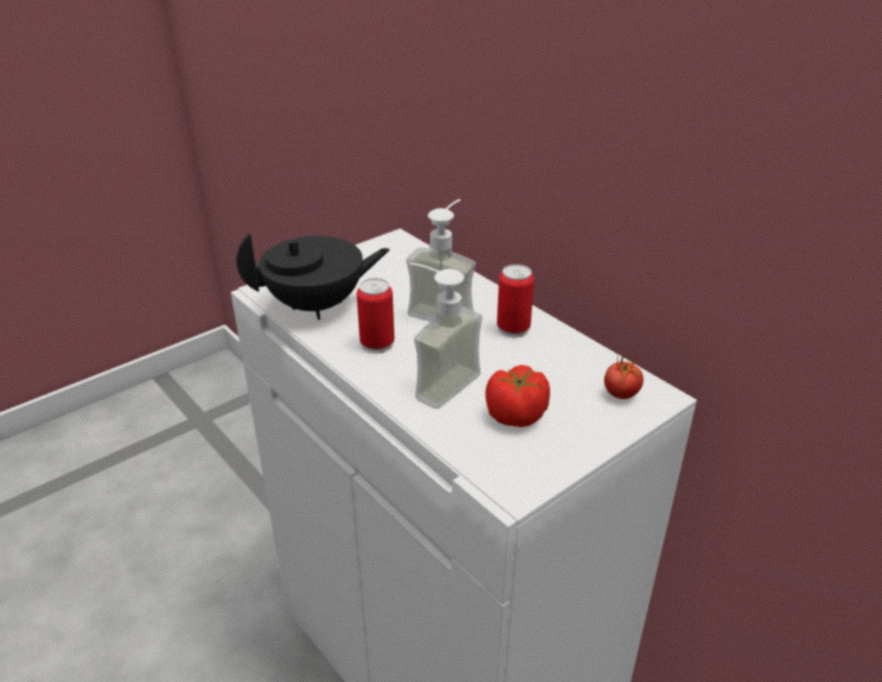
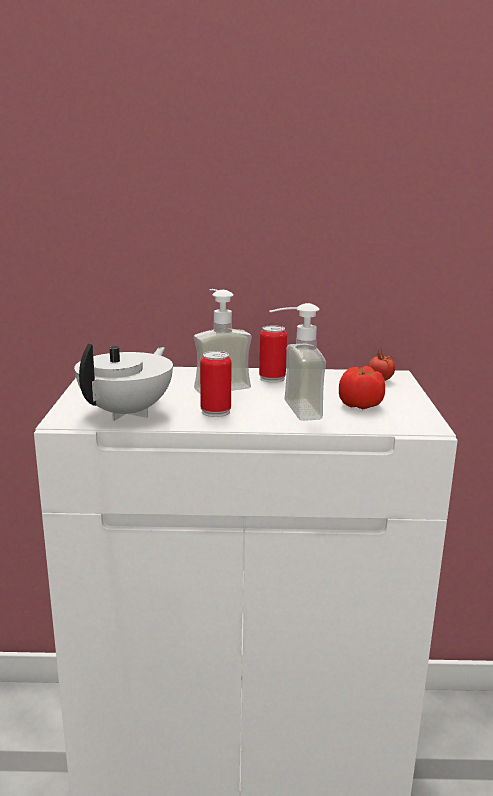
camera: 50 degrees left, 15 degrees down
black teapot [236,233,390,320] -> white teapot [74,344,173,421]

